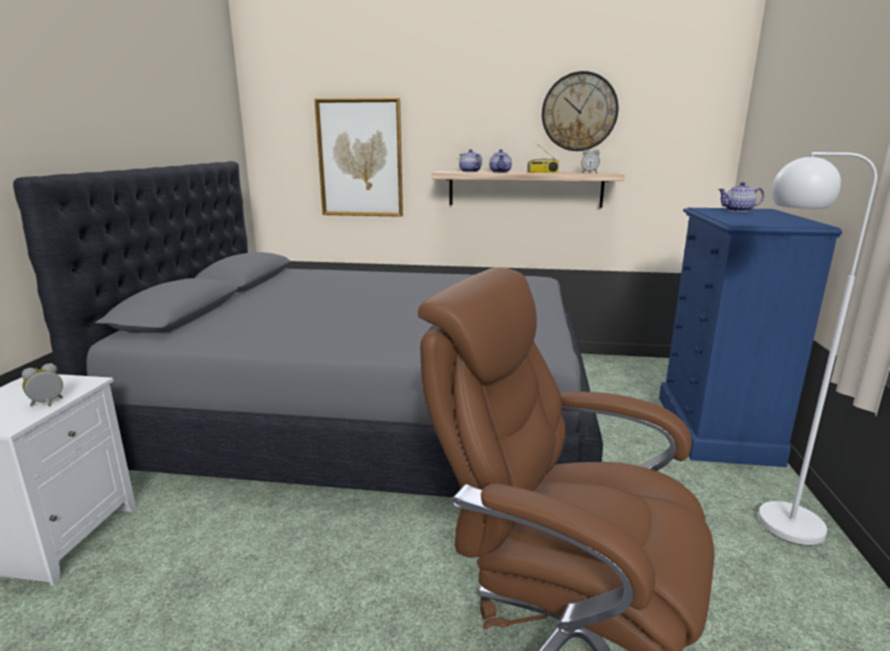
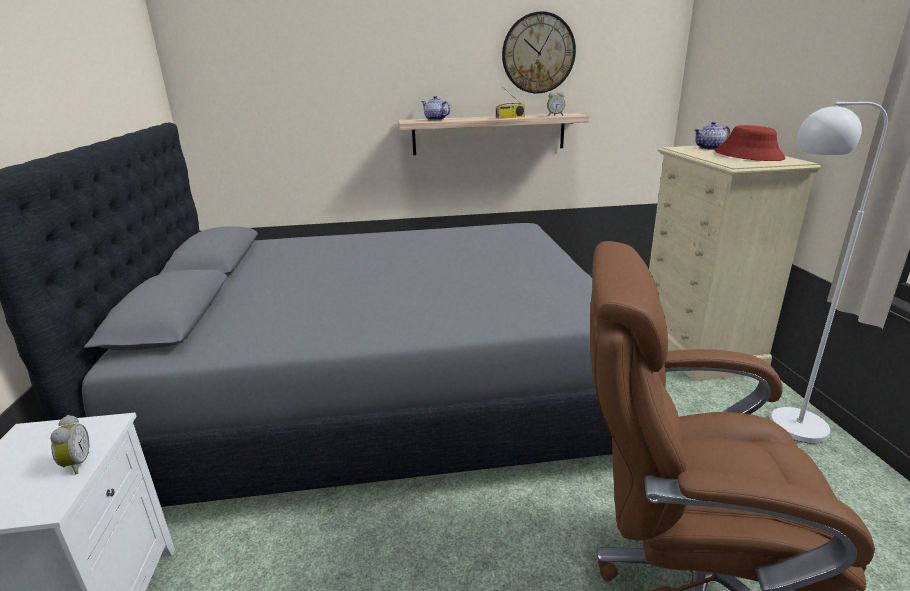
camera: 15 degrees left, 5 degrees up
alarm clock [22,363,63,406] -> alarm clock turned 135 degrees clockwise [50,415,89,475]
picture [314,98,403,217] -> none
teapot [489,149,512,173] -> none
blue dresser [659,208,842,467] -> beige dresser [649,146,821,381]
none -> red hat [715,125,786,161]

